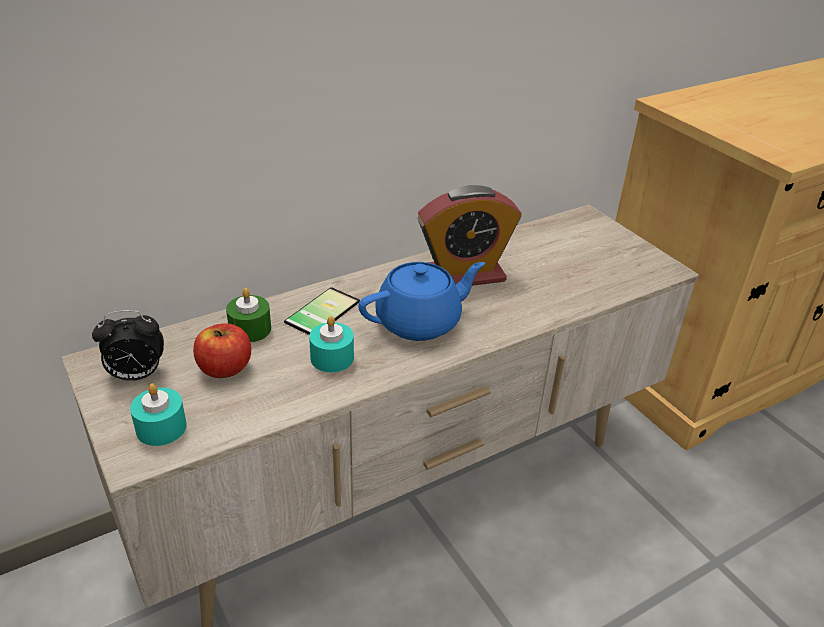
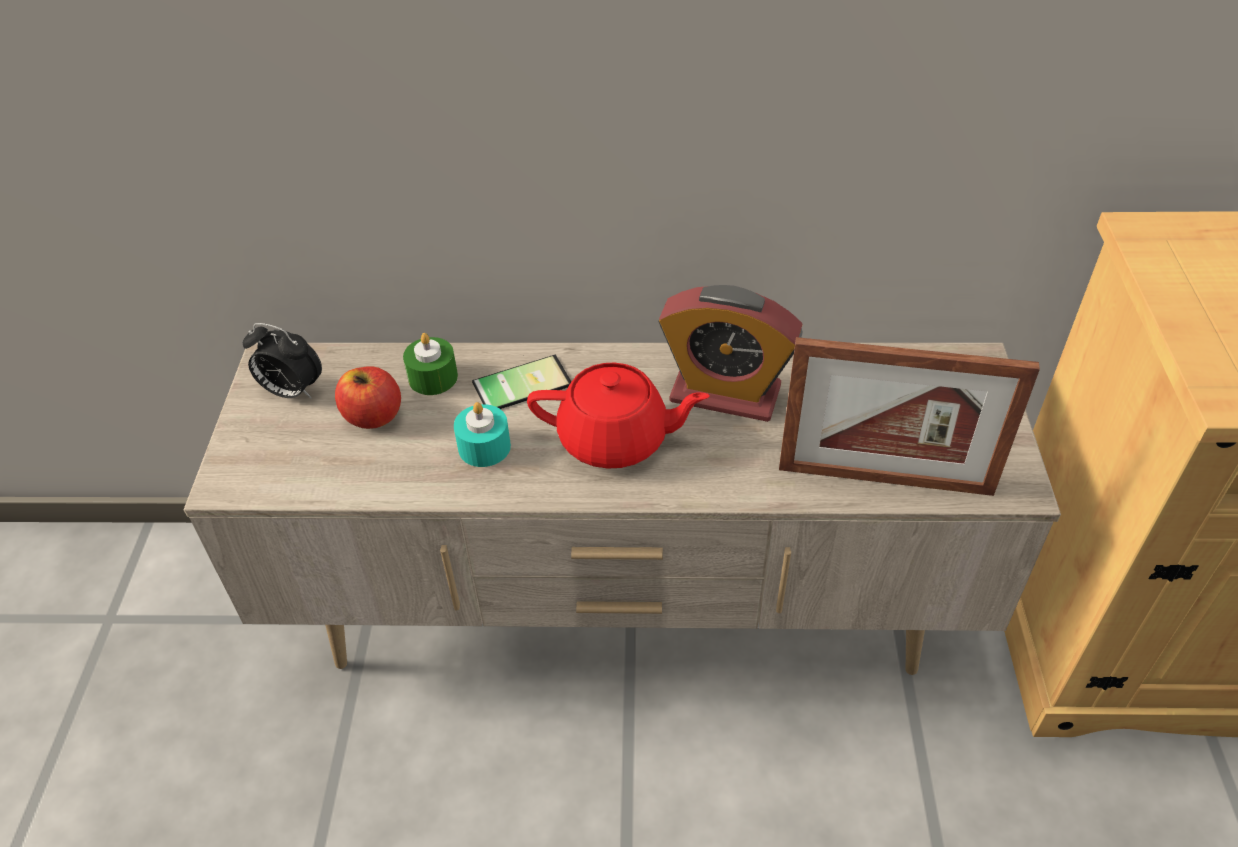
camera: 35 degrees right, 10 degrees up
turquoise candle [130,383,187,446] -> none
blue teapot [358,262,485,341] -> red teapot [527,363,709,469]
none -> picture frame [779,337,1040,496]

